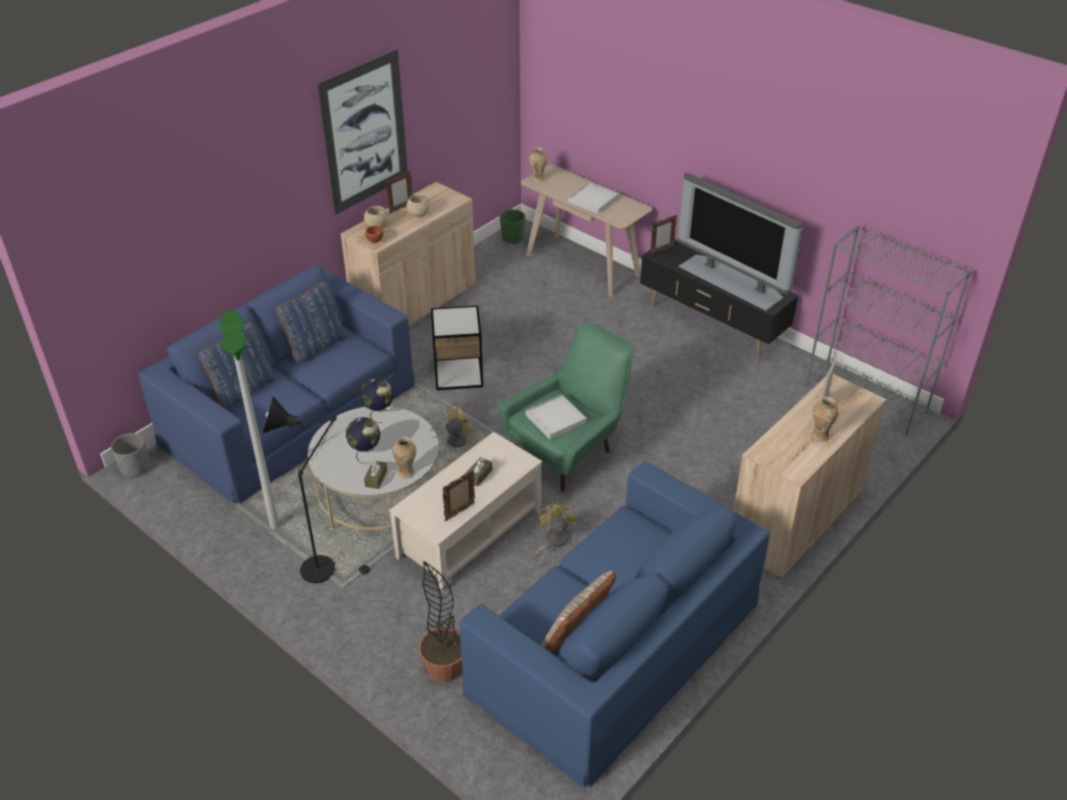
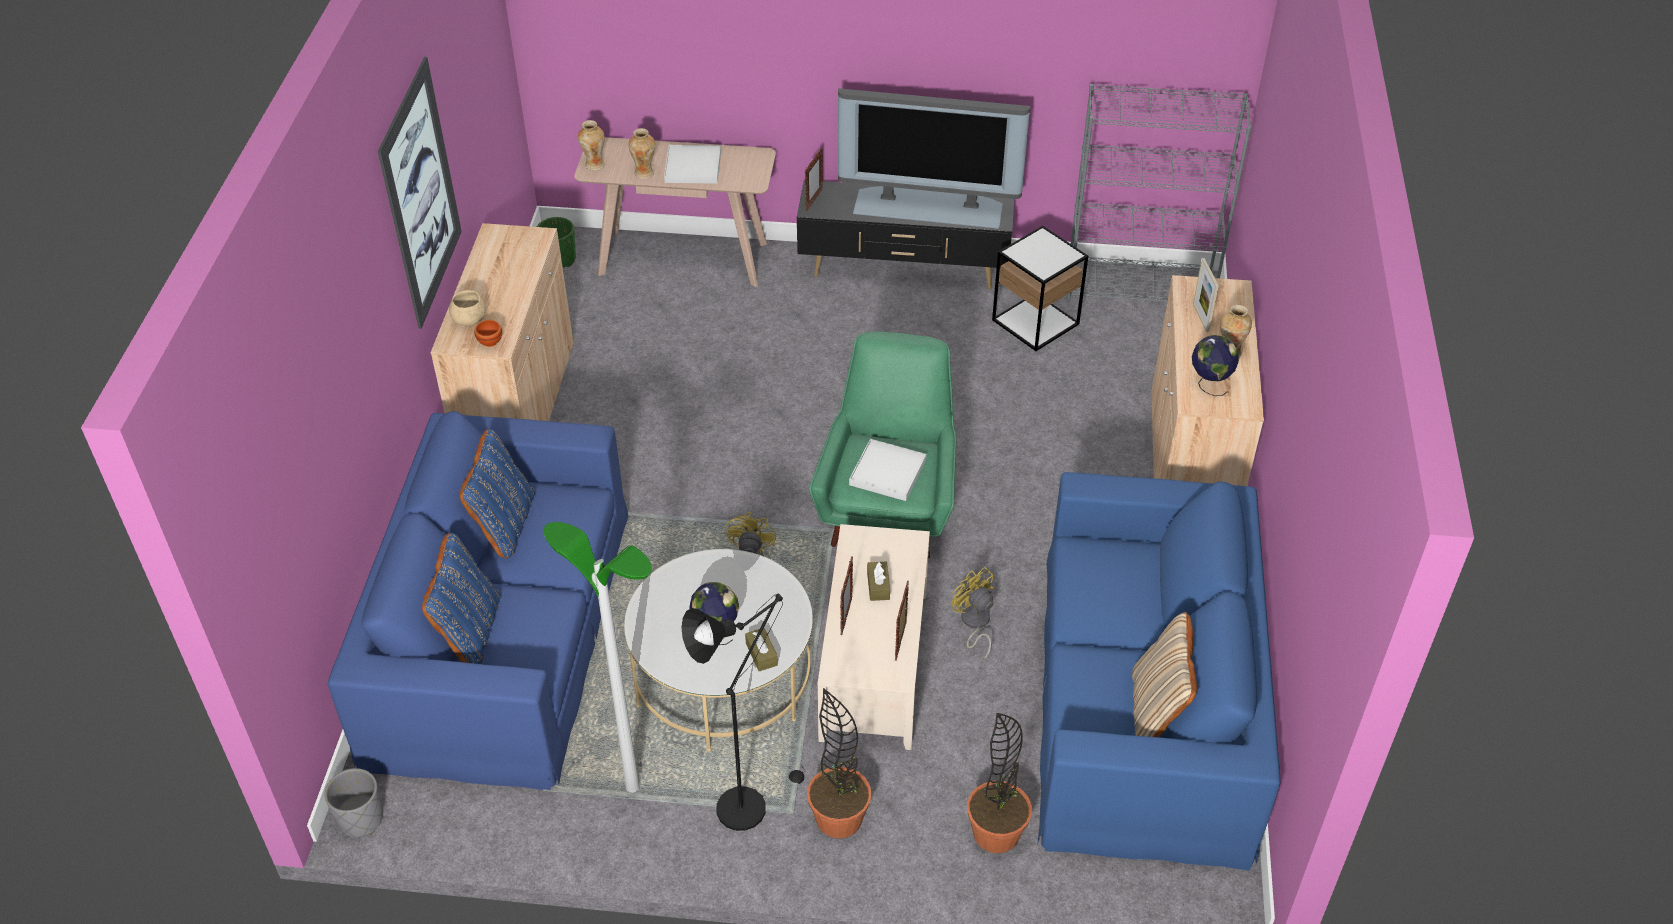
camera: 35 degrees left, 5 degrees up
globe [360,378,393,423] -> globe moved to [1192,335,1239,396]
picture frame [385,170,413,214] -> picture frame moved to [840,556,853,635]
vase [393,436,416,478] -> vase moved to [629,128,655,179]
beige bowl [406,194,430,217] -> none
side table [431,306,483,390] -> side table moved to [992,226,1088,351]
none -> potted plant [807,688,872,839]

